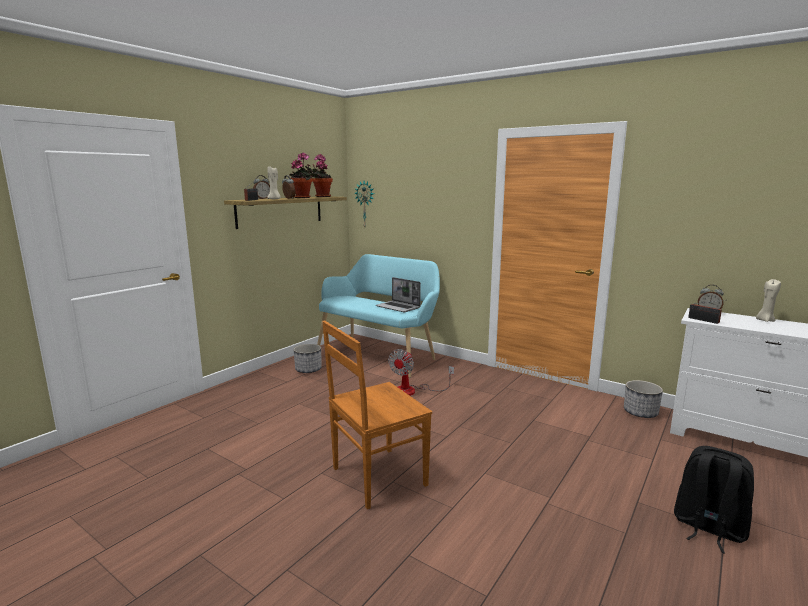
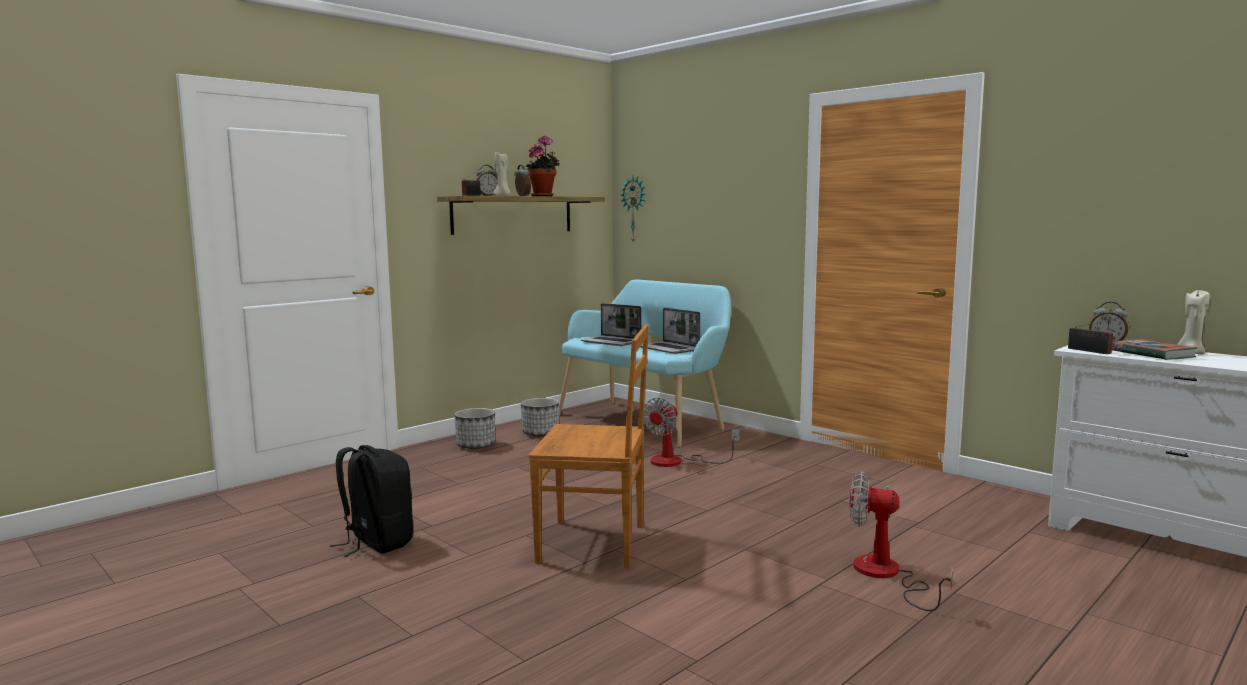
camera: 10 degrees right, 5 degrees down
potted plant [311,154,333,197] -> none
brown chair [322,320,432,509] -> brown chair turned 150 degrees counterclockwise [528,324,649,569]
planter [624,380,663,418] -> planter moved to [454,408,495,449]
black backpack [674,446,754,554] -> black backpack moved to [330,445,413,557]
none -> laptop [581,303,641,346]
none -> fan [850,472,953,611]
none -> book [1112,339,1198,360]

